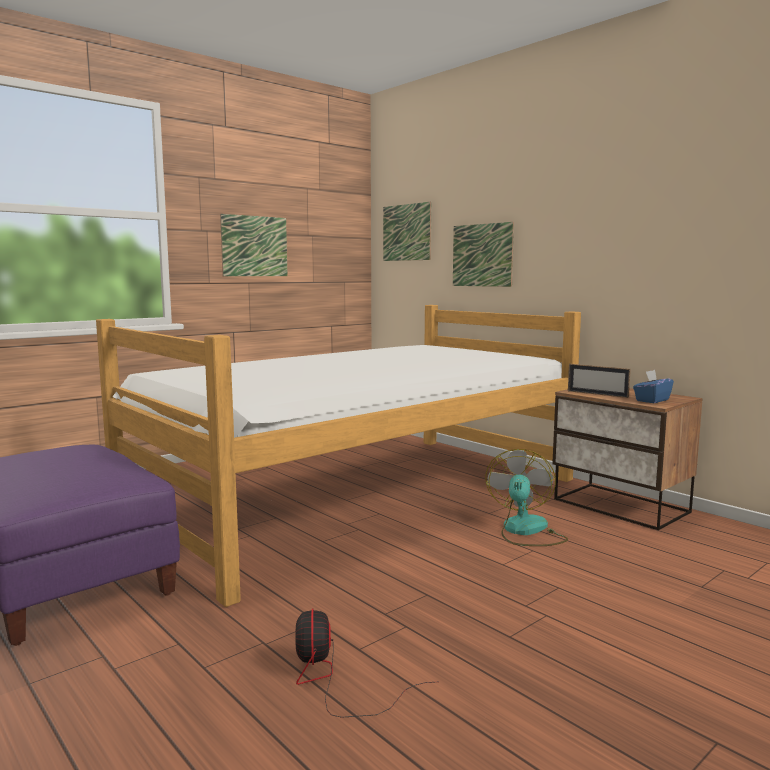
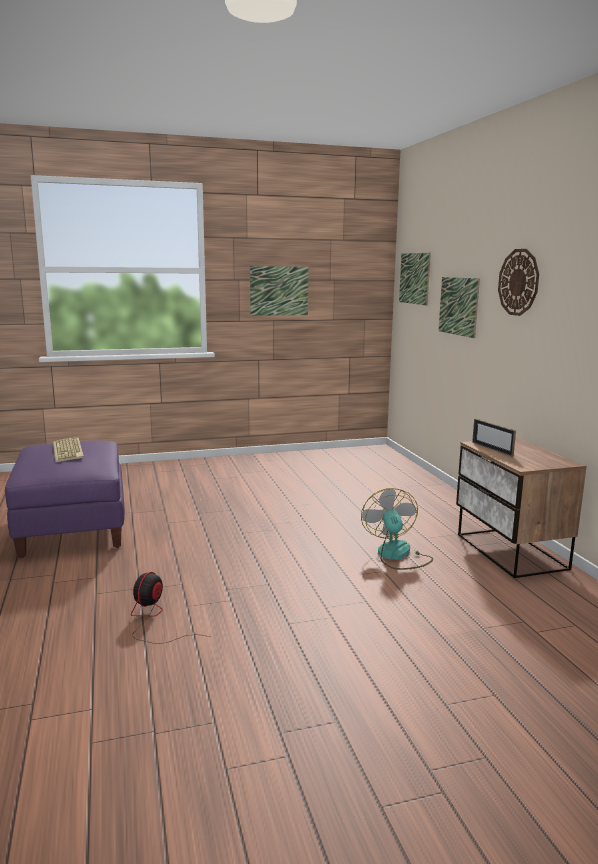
camera: 25 degrees right, 5 degrees up
bed [96,305,581,607] -> none
fan [485,449,568,546] -> fan turned 45 degrees counterclockwise [361,488,433,570]
blue tissue box [633,370,674,403] -> none
none -> keyboard [53,437,84,462]
none -> wall clock [498,249,539,316]

